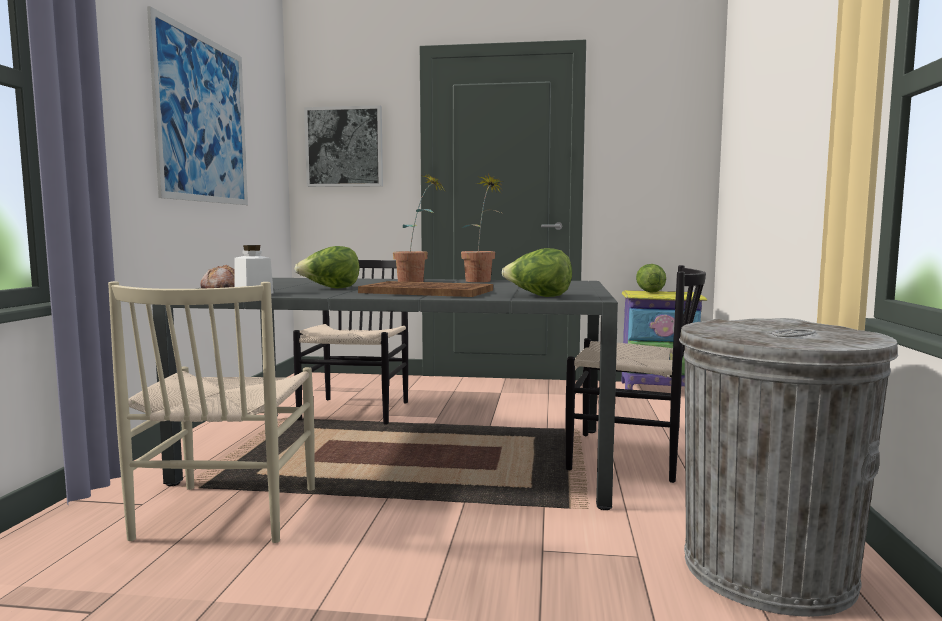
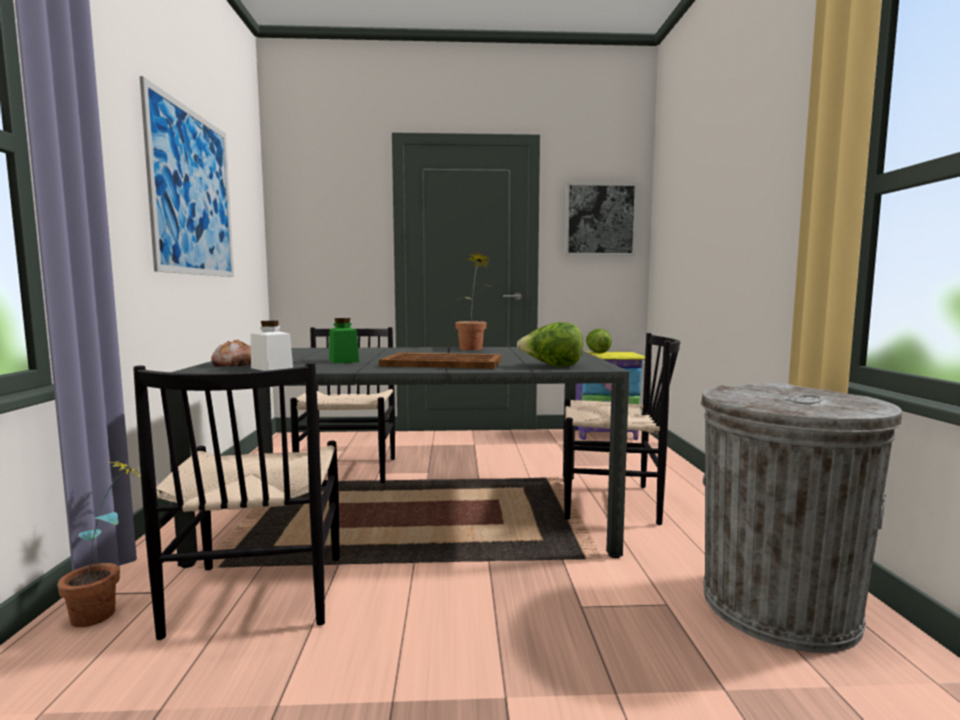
camera: 10 degrees left, 0 degrees up
beige chair [108,281,315,543] -> black chair [133,362,340,640]
lettuce [294,246,359,289] -> green jar [329,318,359,364]
picture [304,105,383,187] -> picture moved to [565,182,638,256]
potted plant [393,172,444,282] -> potted plant moved to [57,461,141,627]

